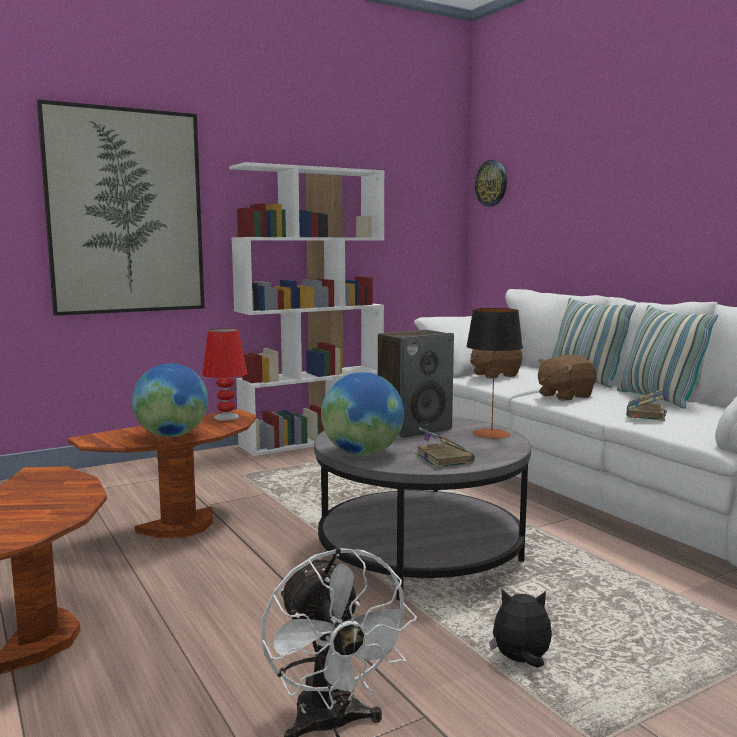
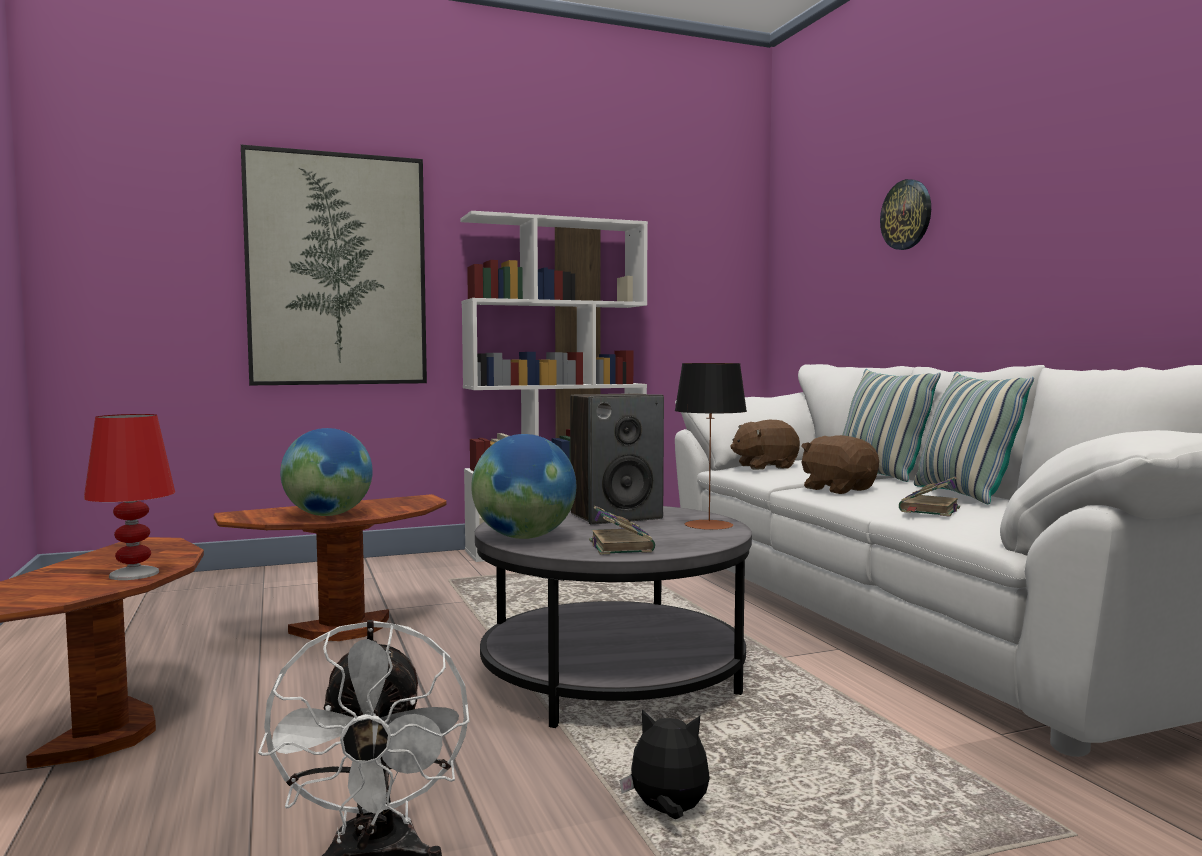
camera: 10 degrees right, 5 degrees down
red table lamp [202,328,248,421] -> red table lamp moved to [84,414,175,580]
wall clock [475,160,507,207] -> wall clock moved to [880,179,931,250]
brown plush toy [538,355,596,401] -> brown plush toy turned 75 degrees clockwise [802,435,879,494]

